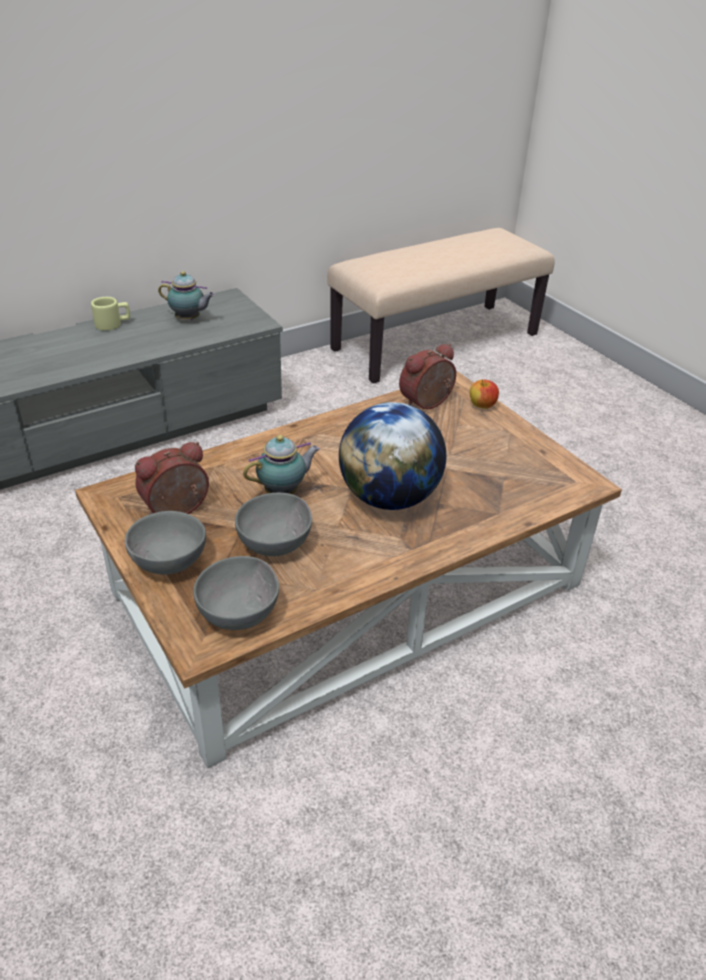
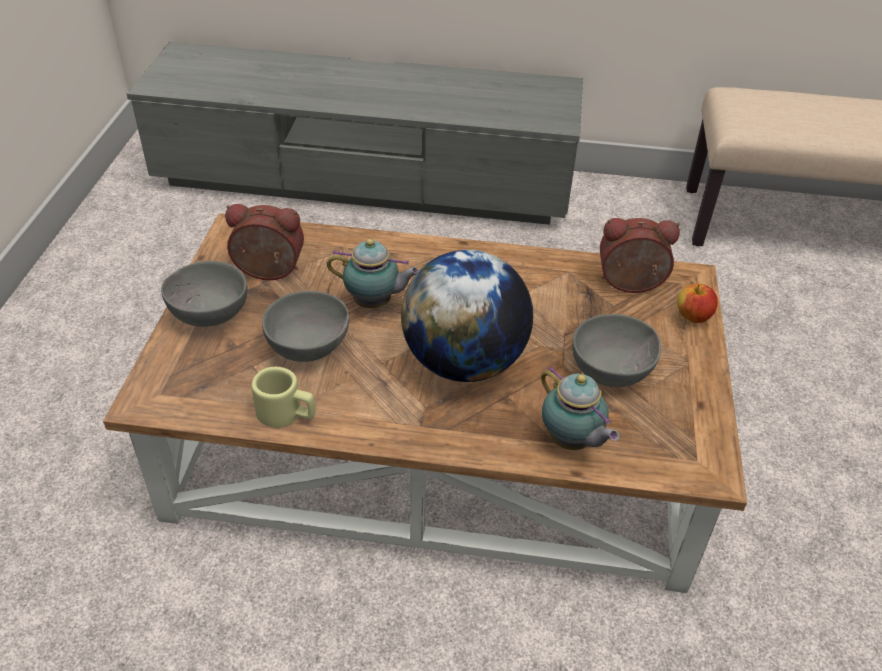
camera: 40 degrees right, 5 degrees up
beige mug [91,297,130,331] -> beige mug moved to [251,367,315,428]
teapot [158,271,215,320] -> teapot moved to [541,366,619,450]
grey bowl [193,556,279,630] -> grey bowl moved to [572,314,661,387]

